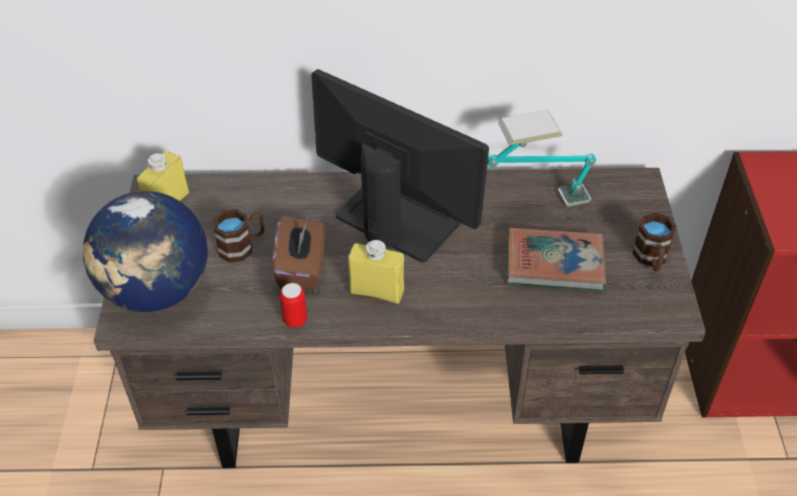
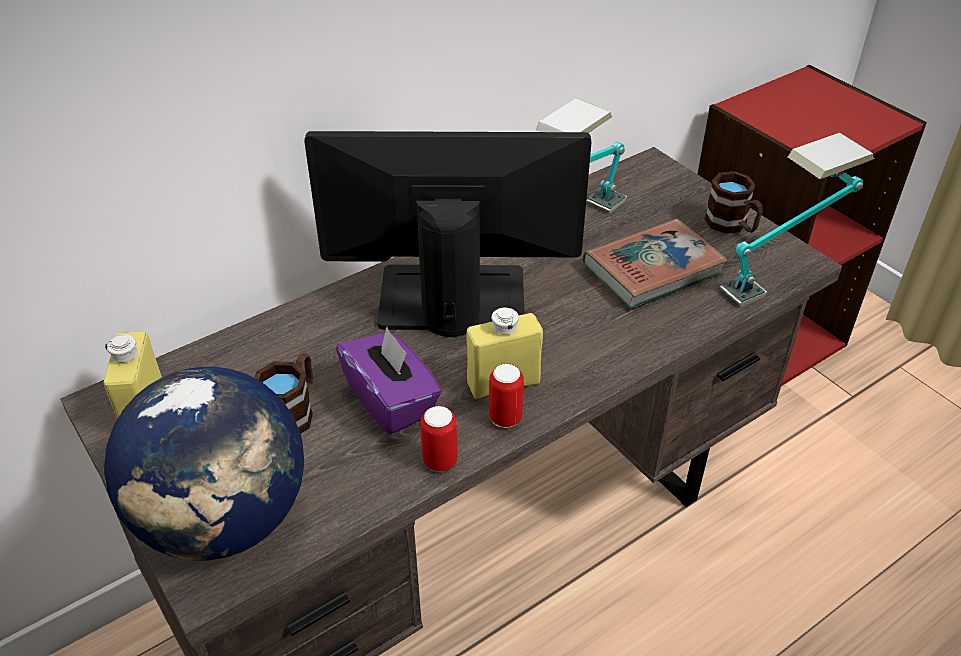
camera: 35 degrees left, 5 degrees down
brown tissue box [272,216,325,289] -> purple tissue box [336,327,442,435]
none -> can [489,364,524,428]
none -> table lamp [719,133,874,307]

